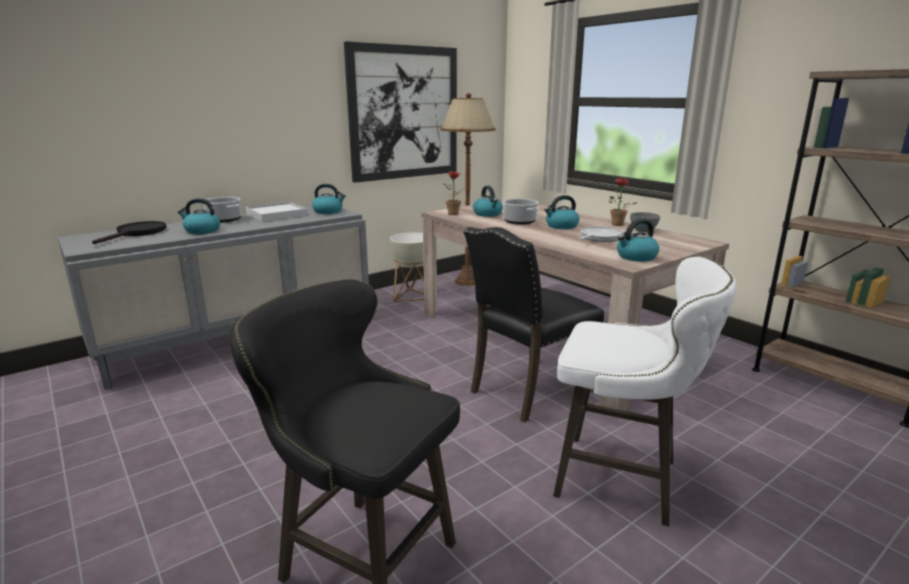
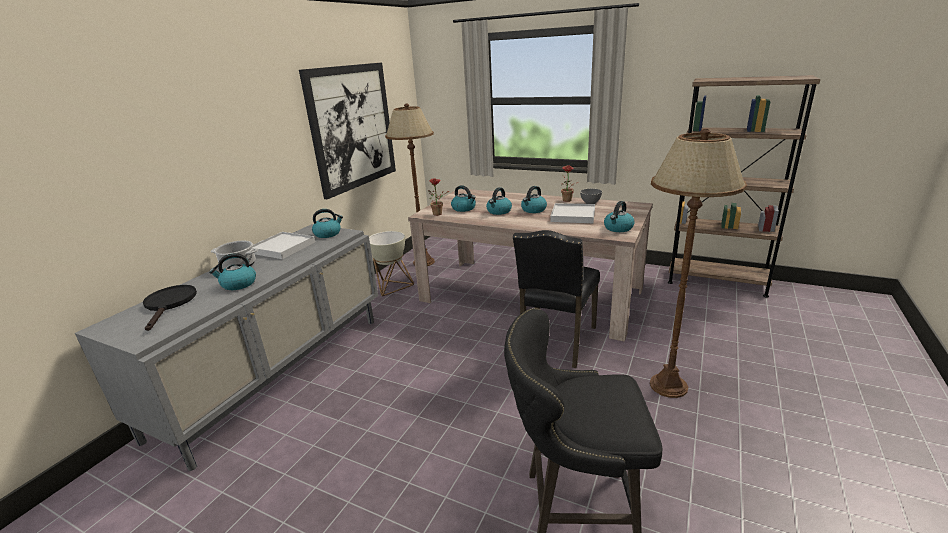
camera: 25 degrees left, 5 degrees up
cooking pot [503,198,539,225] -> kettle [486,187,512,215]
white stool [553,256,736,527] -> brown floor lamp [650,128,747,398]
frying pan [578,227,624,242] -> white tray [550,203,595,223]

